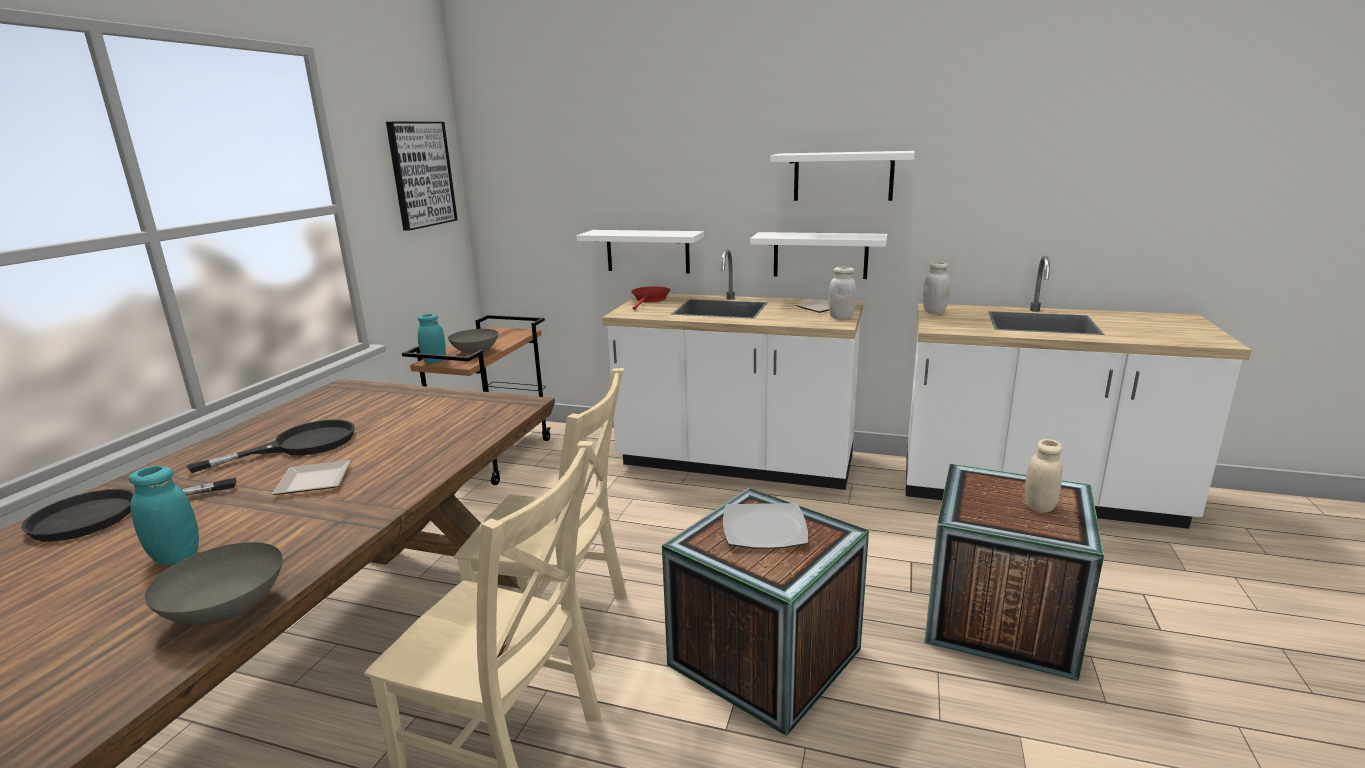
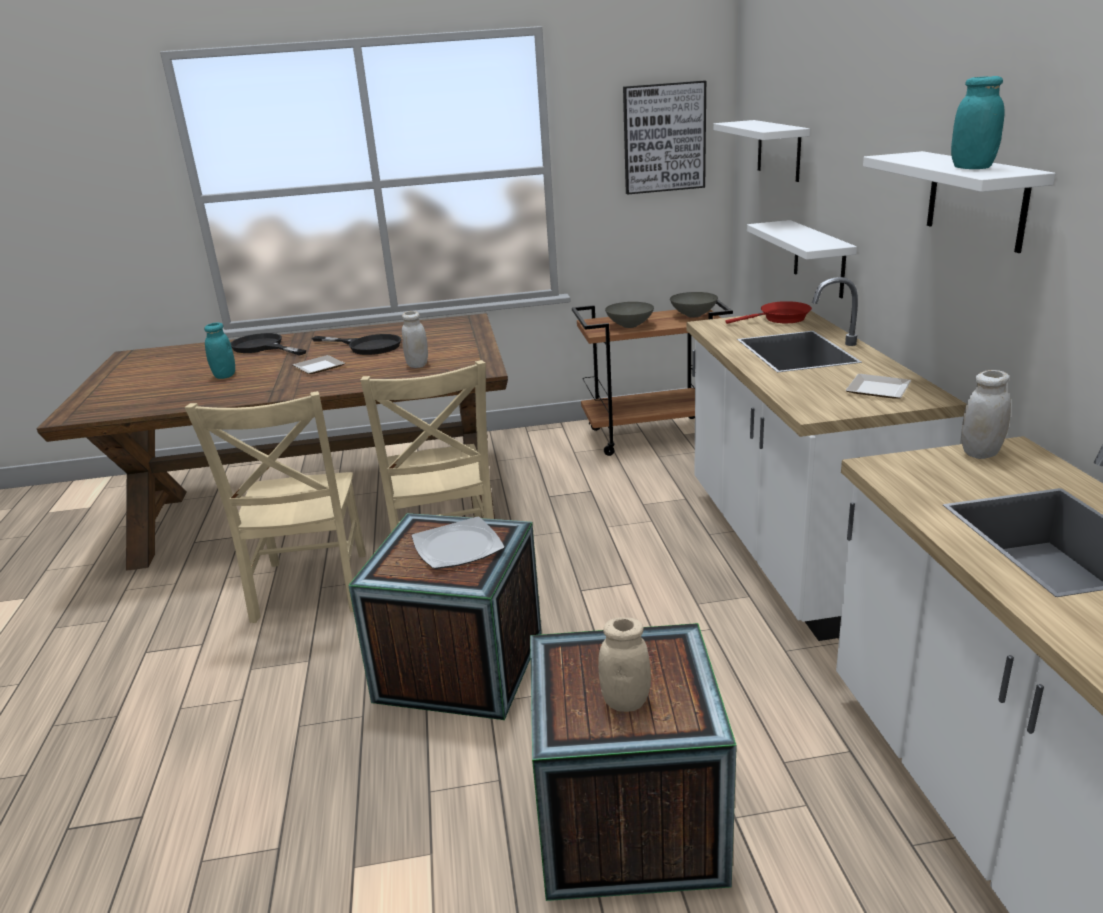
camera: 65 degrees right, 5 degrees up
grey bowl [144,542,283,625] -> grey bowl moved to [670,292,718,318]
turquoise jar [418,314,446,363] -> turquoise jar moved to [951,76,1004,169]
white shelf [750,232,888,279] -> white shelf moved to [713,120,810,182]
white jar [828,267,856,319] -> white jar moved to [402,311,428,368]

